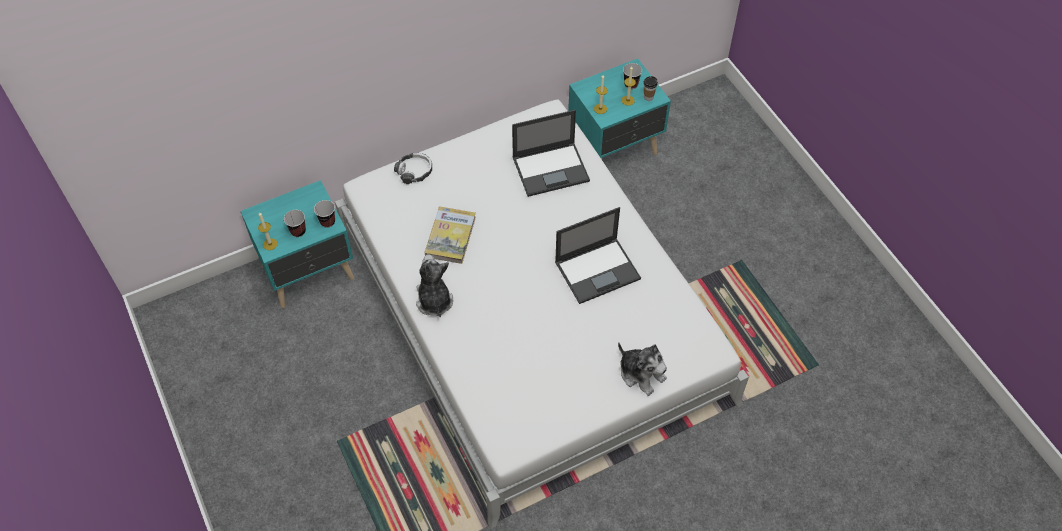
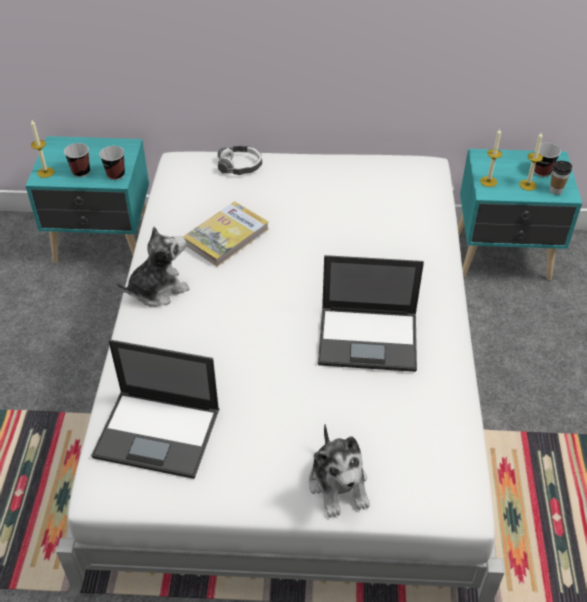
camera: 30 degrees right, 10 degrees down
plush toy [416,255,453,317] -> plush toy turned 45 degrees clockwise [116,226,190,307]
laptop [512,110,590,197] -> laptop moved to [91,340,219,479]

